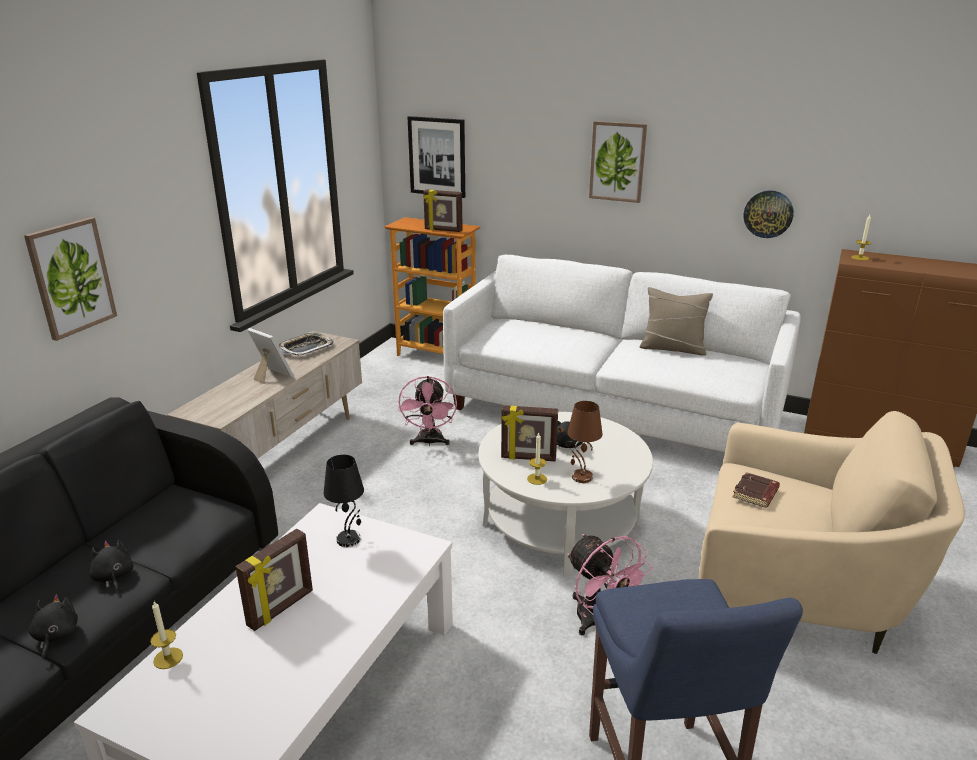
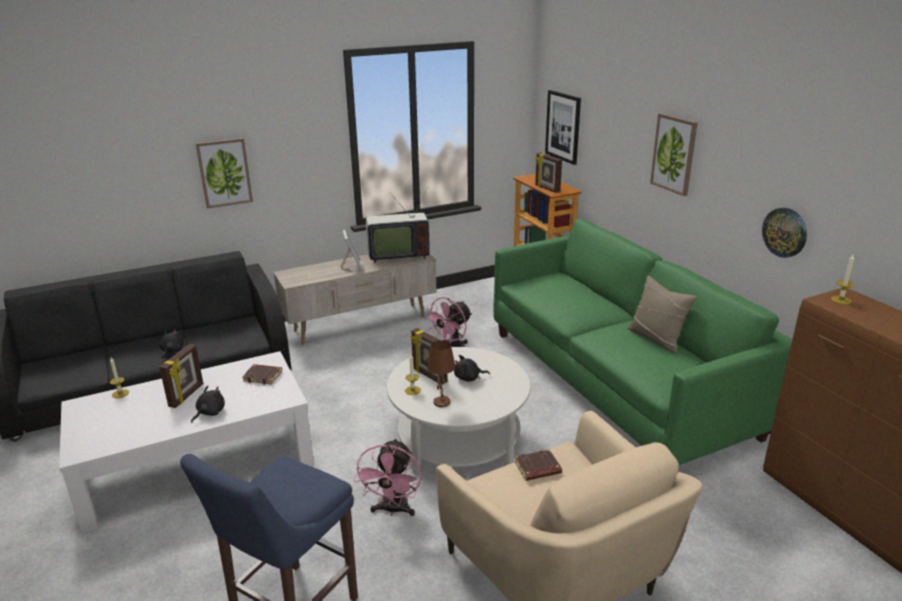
camera: 40 degrees right, 0 degrees up
black plush toy [29,594,78,660] -> black plush toy moved to [191,386,225,423]
picture frame [235,529,313,631] -> picture frame turned 60 degrees counterclockwise [159,344,203,408]
tray [278,332,334,356] -> television [366,187,430,263]
black table lamp [324,455,364,547] -> brown book [242,364,282,385]
white sofa [443,255,801,452] -> green sofa [493,219,792,465]

